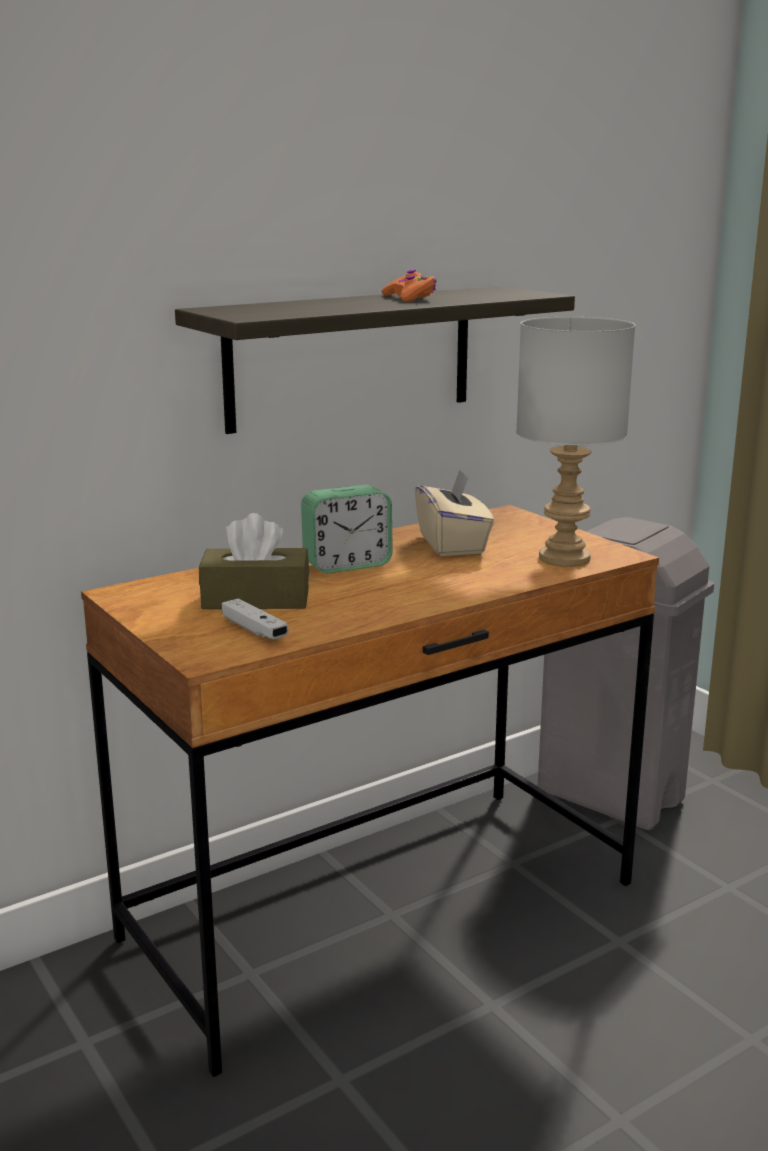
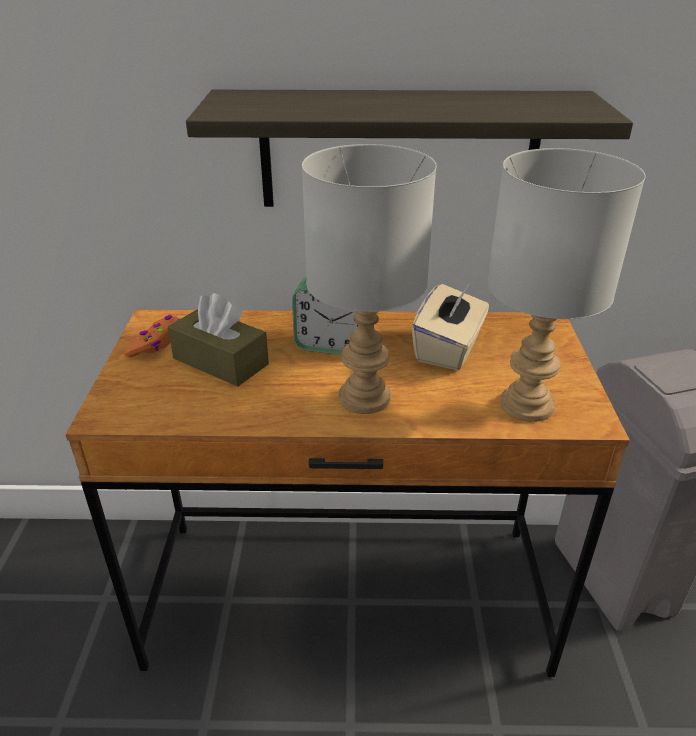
camera: 35 degrees right, 15 degrees up
white game controller [222,598,289,639] -> none
orange game controller [381,270,437,302] -> orange game controller moved to [124,315,179,357]
none -> grey table lamp [302,144,437,414]

